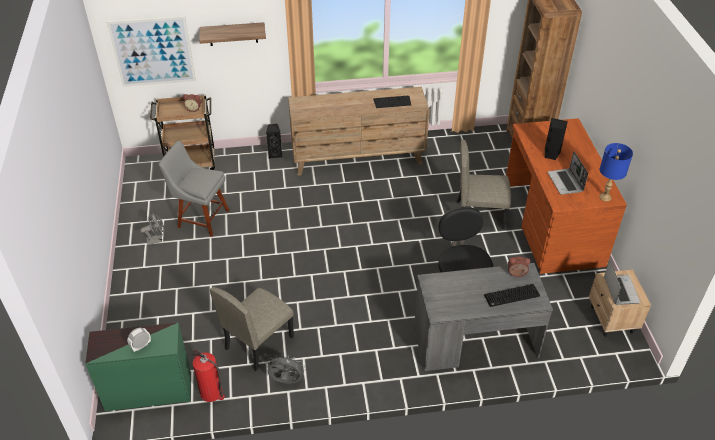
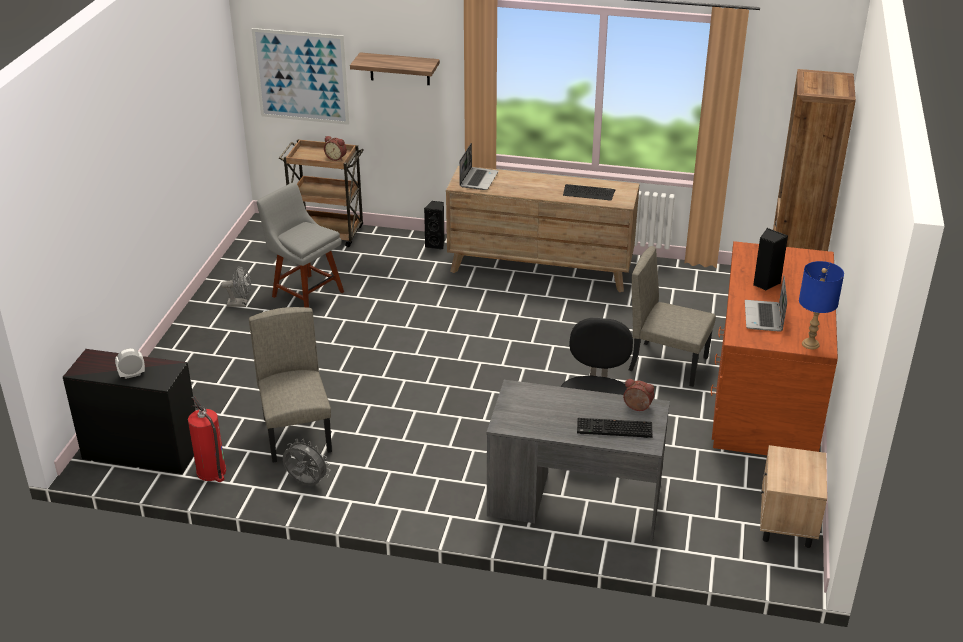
camera: 20 degrees right, 10 degrees down
green dresser [85,322,191,411] -> black dresser [63,349,196,474]
beige chair [210,287,294,371] -> beige chair turned 105 degrees clockwise [249,307,332,463]
laptop [604,260,640,305] -> laptop moved to [459,143,498,190]

